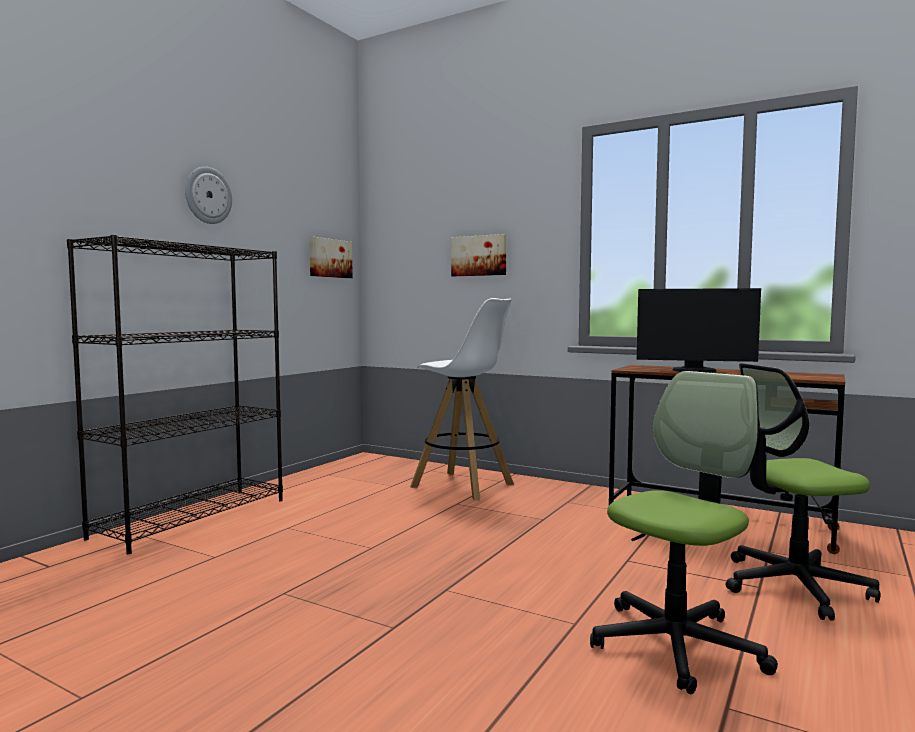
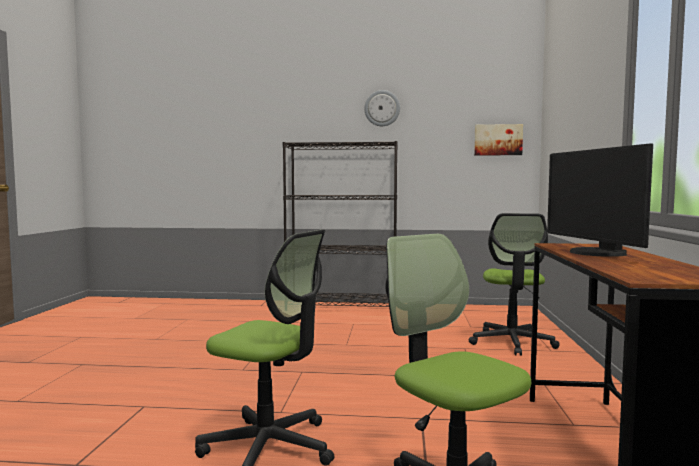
camera: 65 degrees right, 0 degrees up
white stool [410,298,514,501] -> office chair [469,213,560,356]
picture [451,234,506,276] -> none

